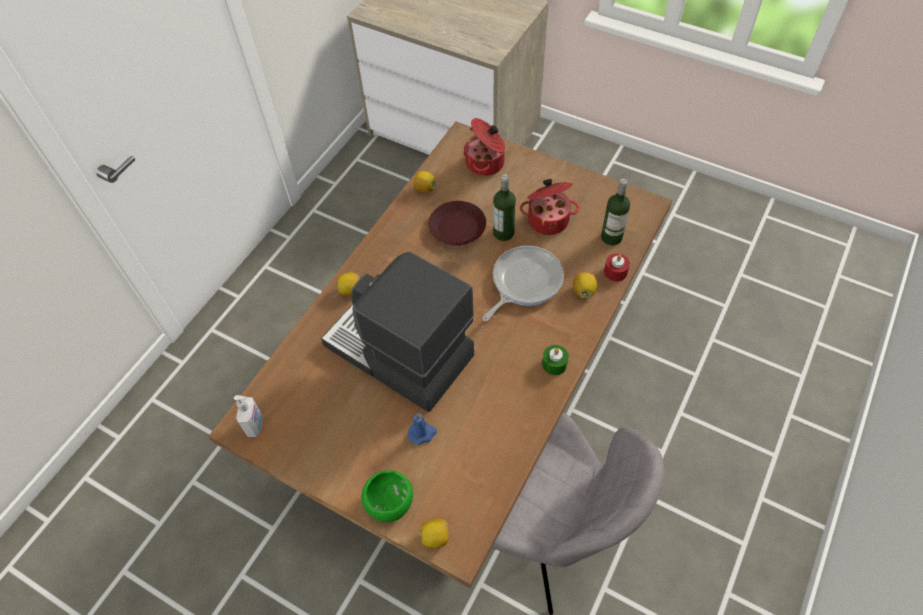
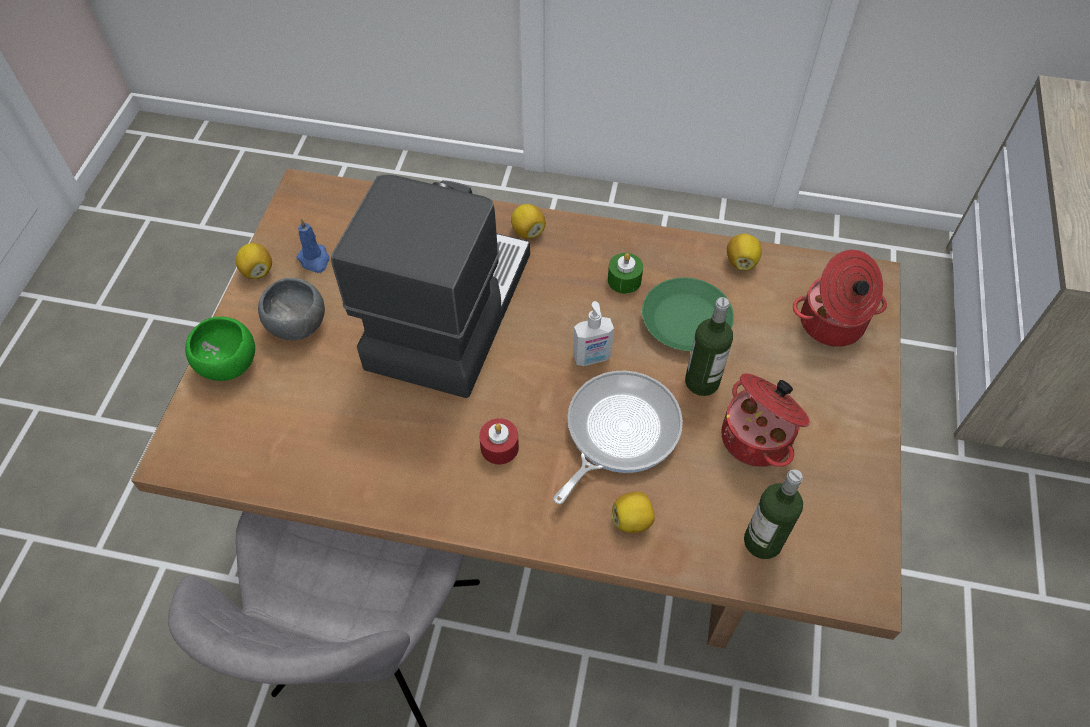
camera: 70 degrees right, 0 degrees up
soap dispenser [234,395,263,437] -> soap dispenser moved to [573,301,614,366]
blue candle [408,413,437,445] -> blue candle moved to [296,218,329,273]
lemon [420,518,448,548] -> lemon moved to [236,243,272,279]
brown plate [429,201,486,246] -> green plate [642,277,734,351]
frying pan [482,246,564,321] -> frying pan turned 75 degrees counterclockwise [553,371,683,504]
green candle [542,345,569,375] -> green candle moved to [608,253,643,294]
red candle [604,253,630,281] -> red candle moved to [479,418,519,465]
none -> grey bowl [258,278,325,340]

